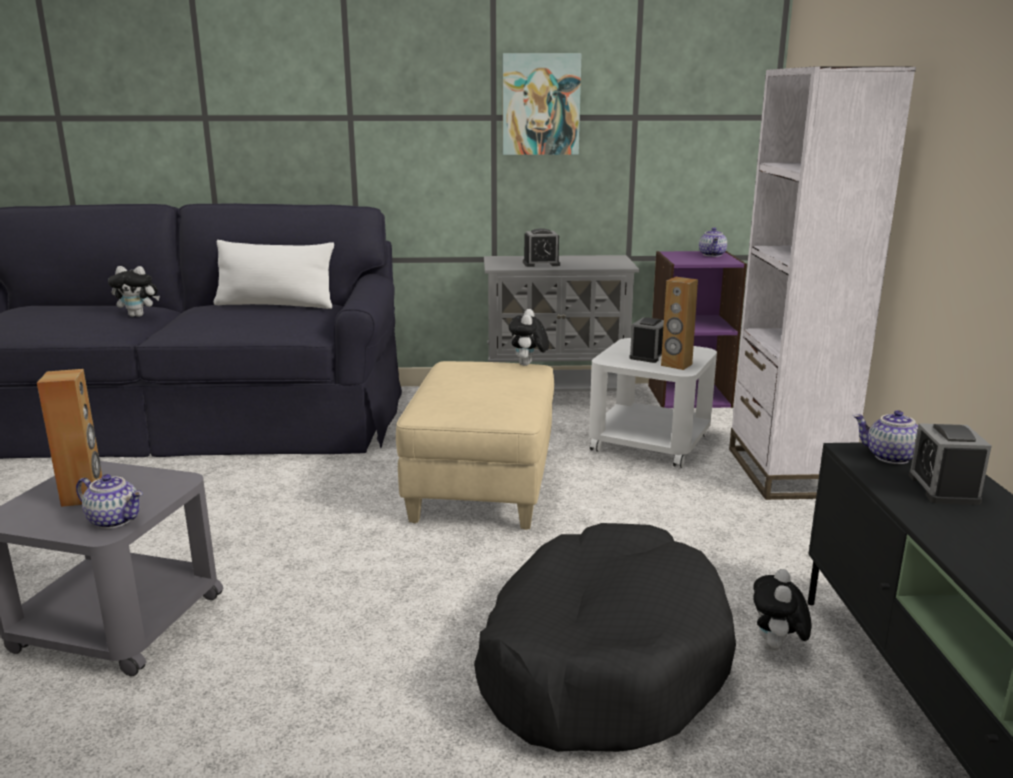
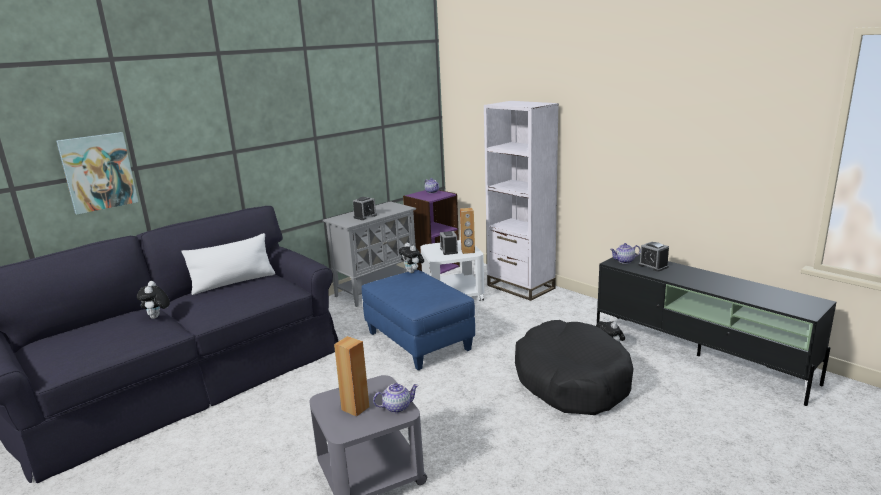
camera: 40 degrees left, 0 degrees up
plush toy [108,266,160,317] -> plush toy turned 120 degrees clockwise [137,281,170,319]
beige ottoman [396,361,554,530] -> blue ottoman [362,270,475,370]
picture [503,53,581,155] -> picture moved to [56,132,138,215]

